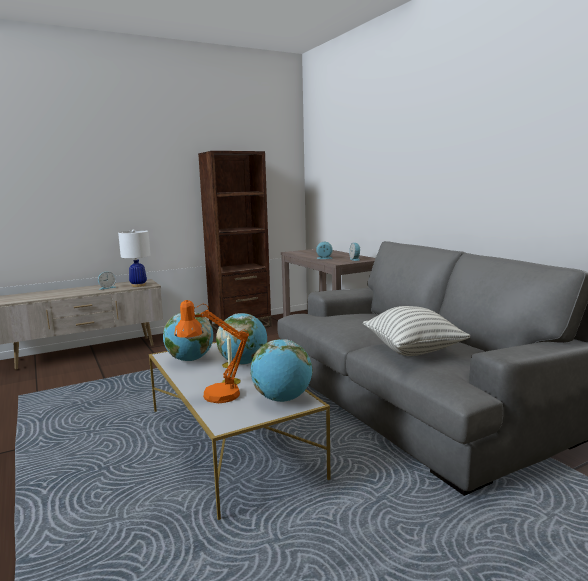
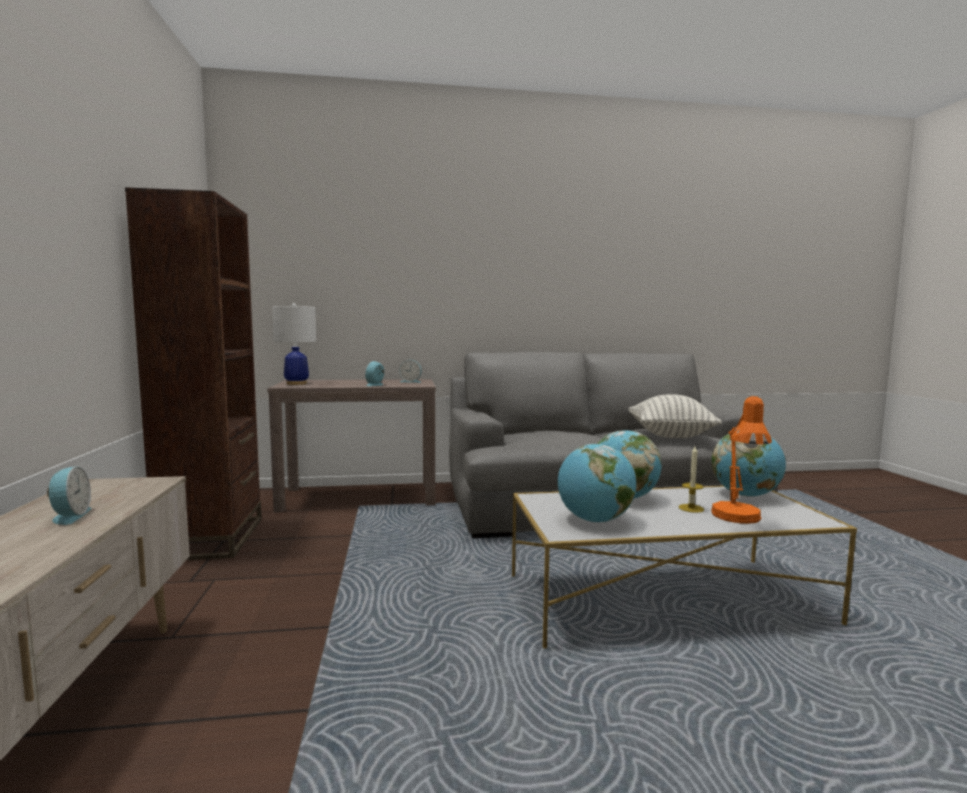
camera: 70 degrees left, 5 degrees down
white table lamp [118,229,151,287] -> white table lamp moved to [272,303,316,385]

